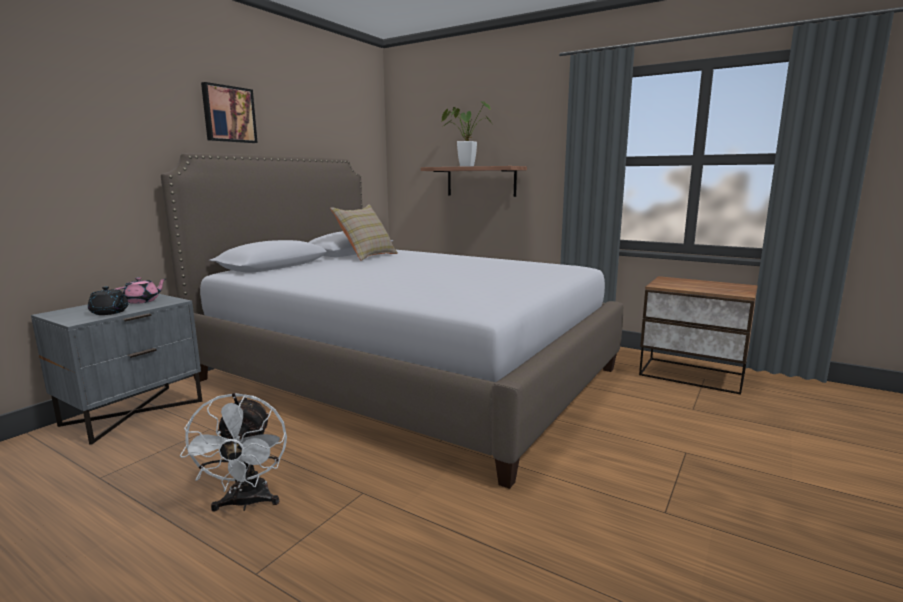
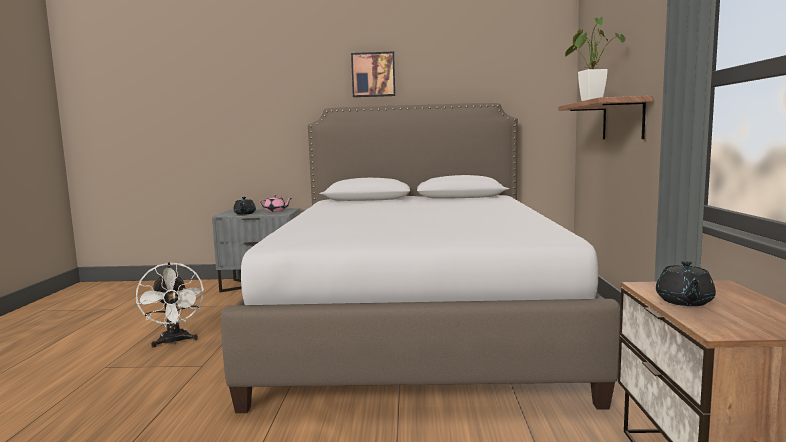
camera: 60 degrees right, 5 degrees down
white fan [180,393,287,512] -> white fan turned 75 degrees counterclockwise [136,262,204,348]
beige pillow [330,204,398,261] -> none
none -> black teapot [656,261,716,306]

